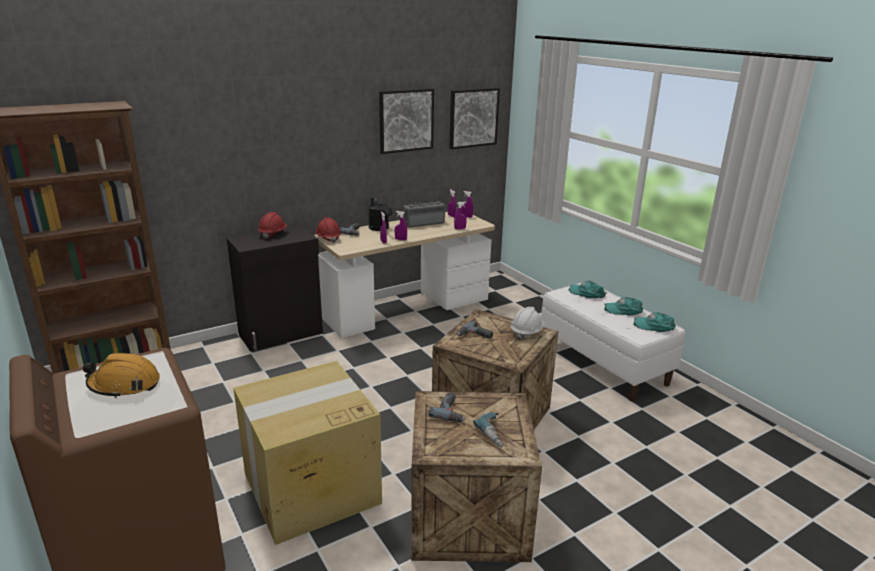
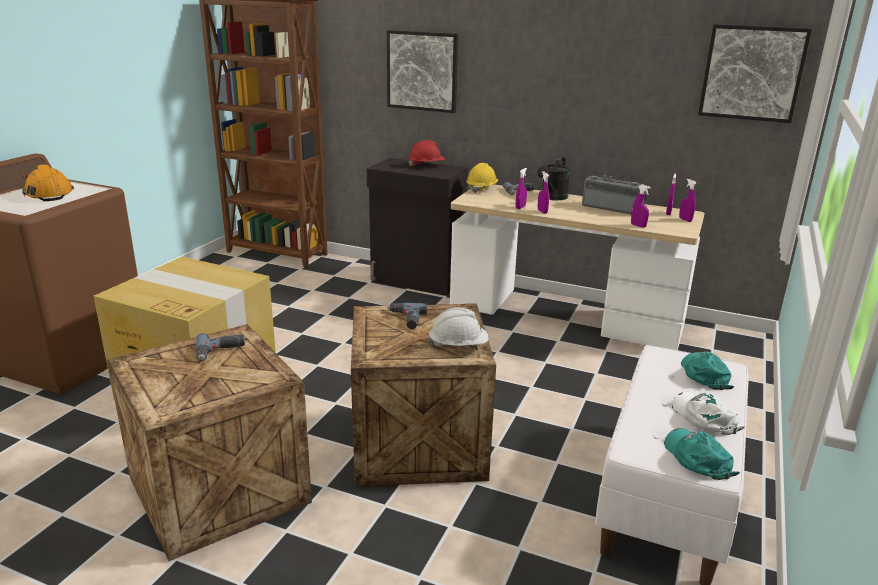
camera: 55 degrees right, 0 degrees up
red hard hat [316,217,341,243] -> yellow hard hat [466,163,498,193]
picture [379,88,434,154] -> picture moved to [387,30,458,113]
power drill [473,411,503,447] -> none
turquoise cap [604,297,643,316] -> white cap [672,392,745,435]

